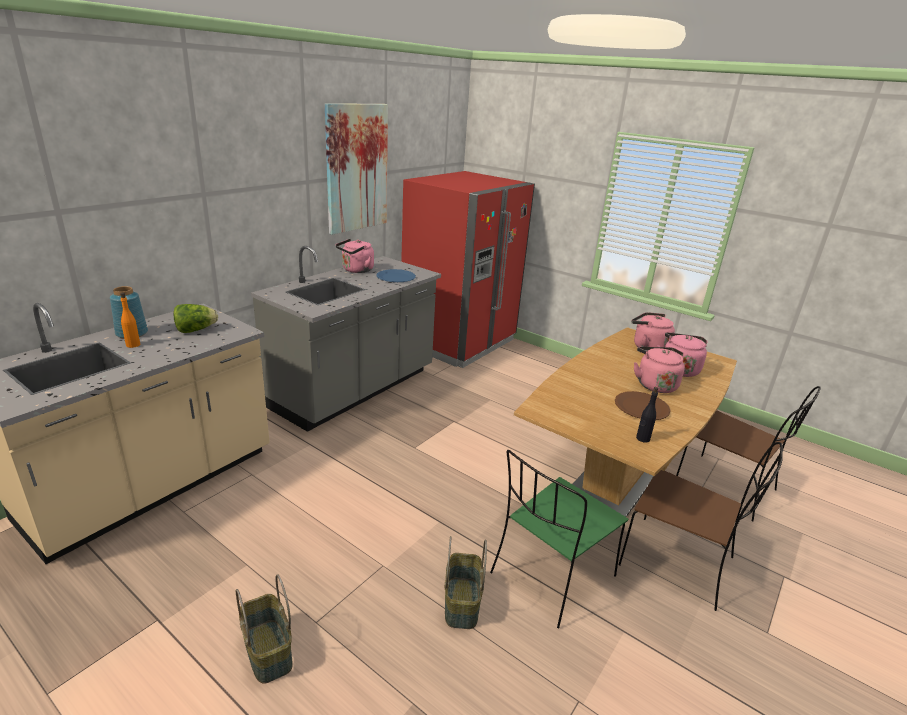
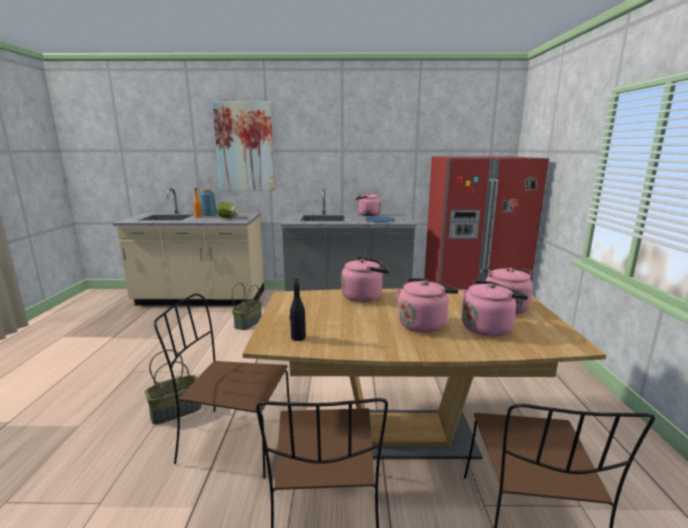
camera: 55 degrees right, 10 degrees down
basket [236,574,293,683] -> basket moved to [232,283,262,330]
picture [325,103,388,235] -> picture moved to [212,102,275,191]
green chair [490,450,628,628] -> brown chair [154,294,290,479]
brown plate [615,391,671,420] -> none
none -> pink kettle [341,257,390,302]

